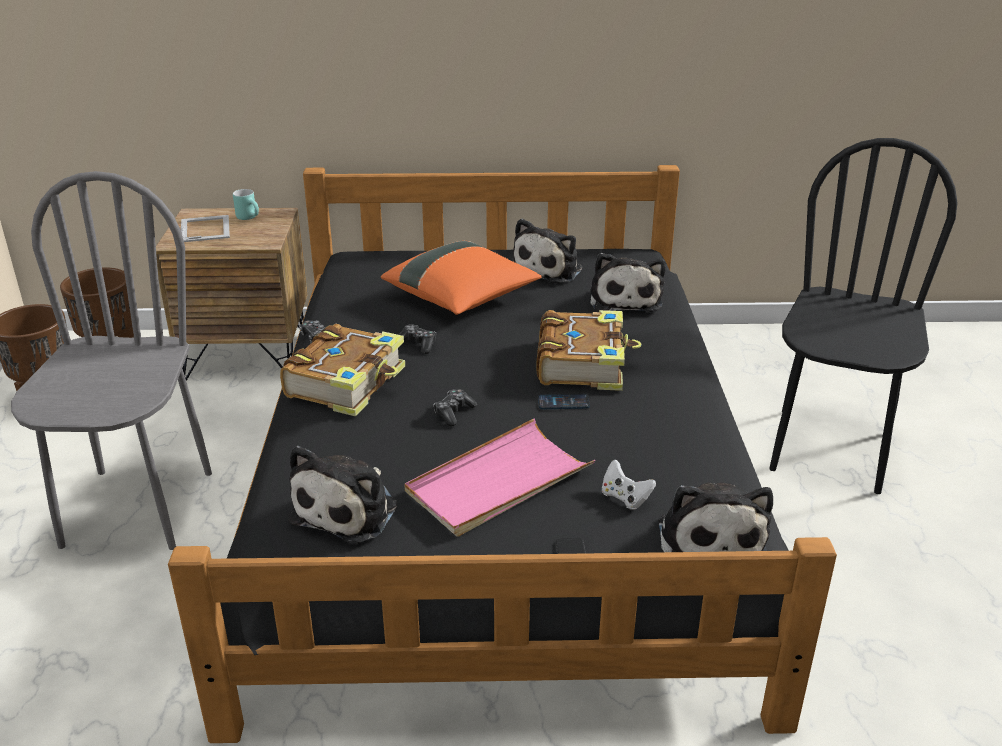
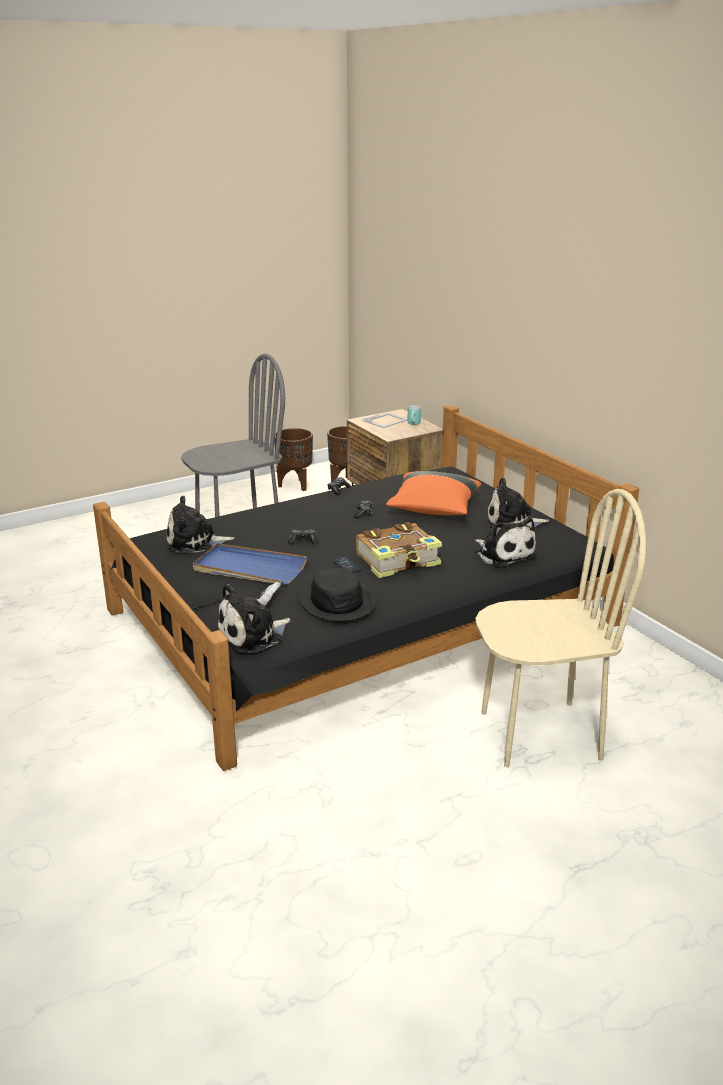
camera: 60 degrees right, 5 degrees down
book [280,324,405,417] -> none
pink tray [404,418,595,536] -> blue tray [193,543,308,585]
plush toy [590,253,666,312] -> plush toy turned 90 degrees counterclockwise [475,518,537,568]
black chair [769,138,957,494] -> beige chair [475,489,646,768]
none -> black hat [298,568,376,621]

